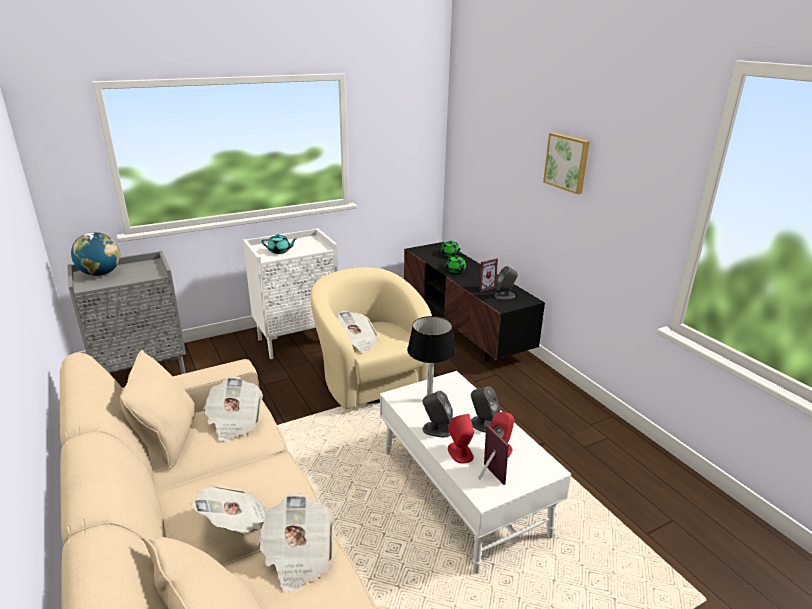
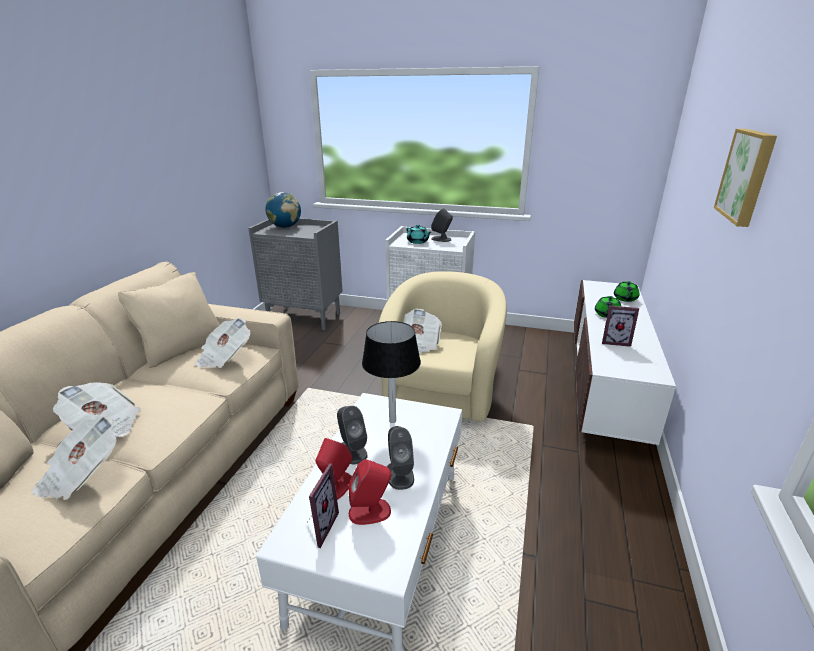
camera: 45 degrees right, 0 degrees up
black tv stand [404,242,545,362] -> white tv stand [574,280,676,445]
grey speaker [494,266,518,300] -> grey speaker moved to [431,208,453,242]

